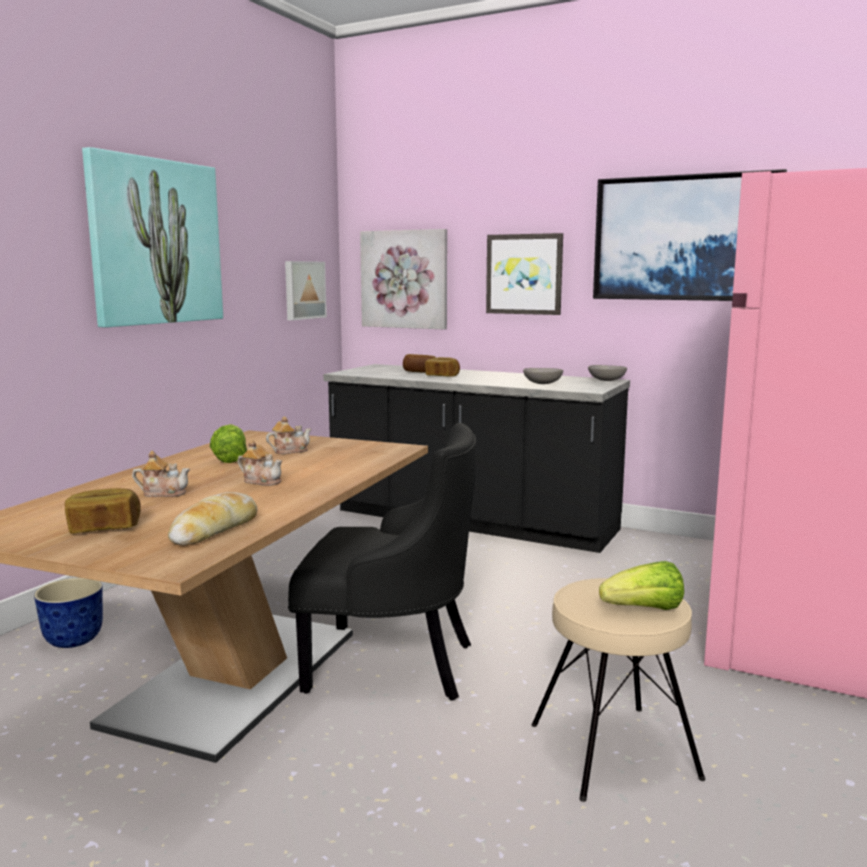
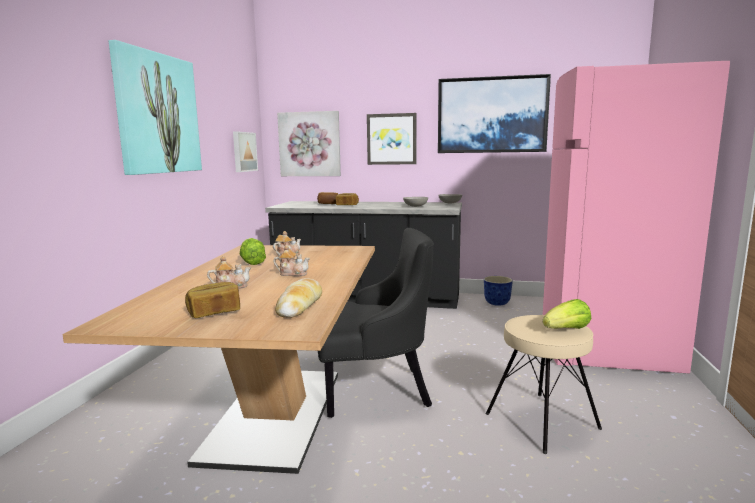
camera: 15 degrees left, 0 degrees up
planter [34,578,103,648] -> planter moved to [484,276,513,306]

